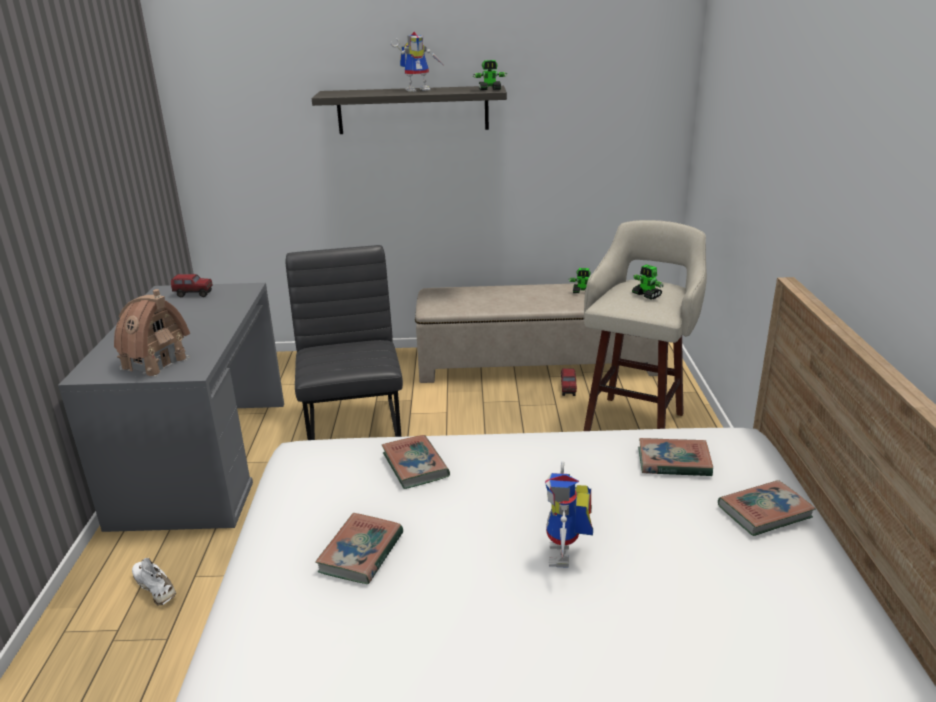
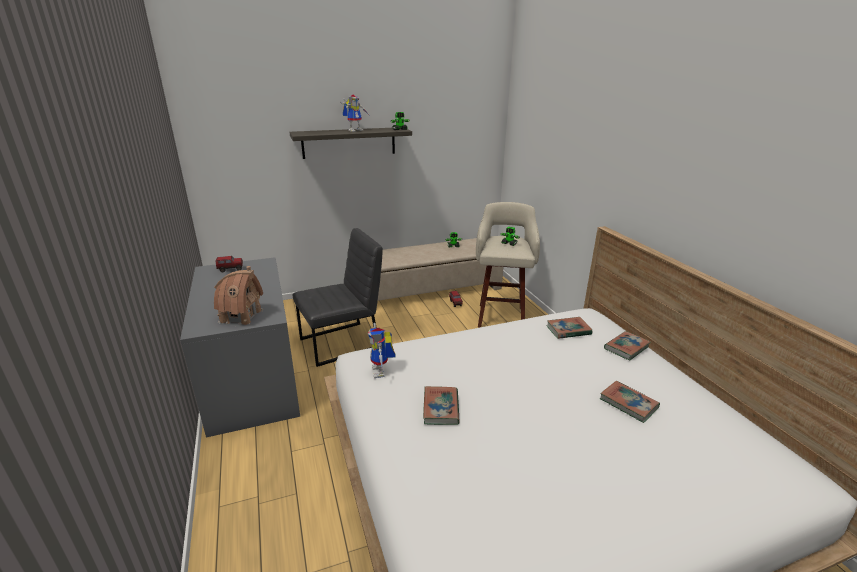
camera: 20 degrees left, 0 degrees up
white shoe [132,558,176,606] -> none
grey chair [285,245,403,440] -> grey chair turned 90 degrees clockwise [293,228,383,367]
book [382,435,450,489] -> book moved to [600,381,660,423]
toy robot [545,461,593,567] -> toy robot moved to [368,323,395,378]

